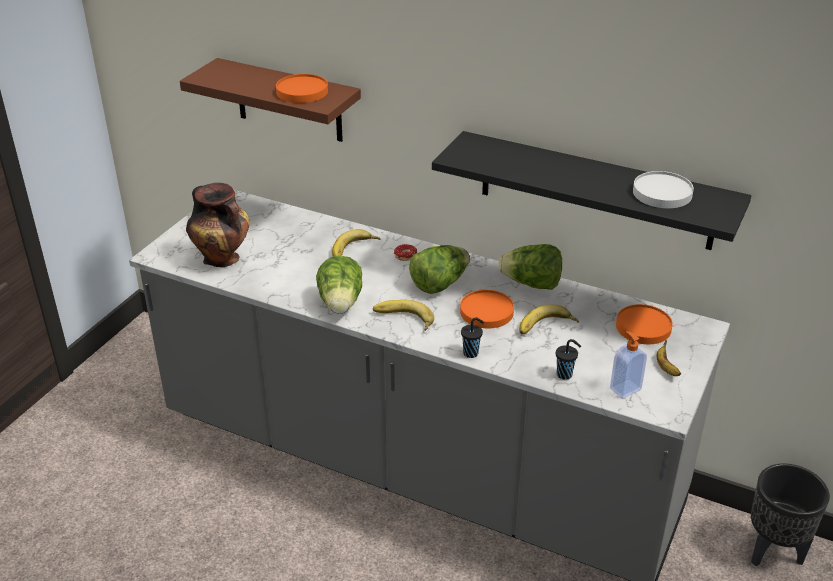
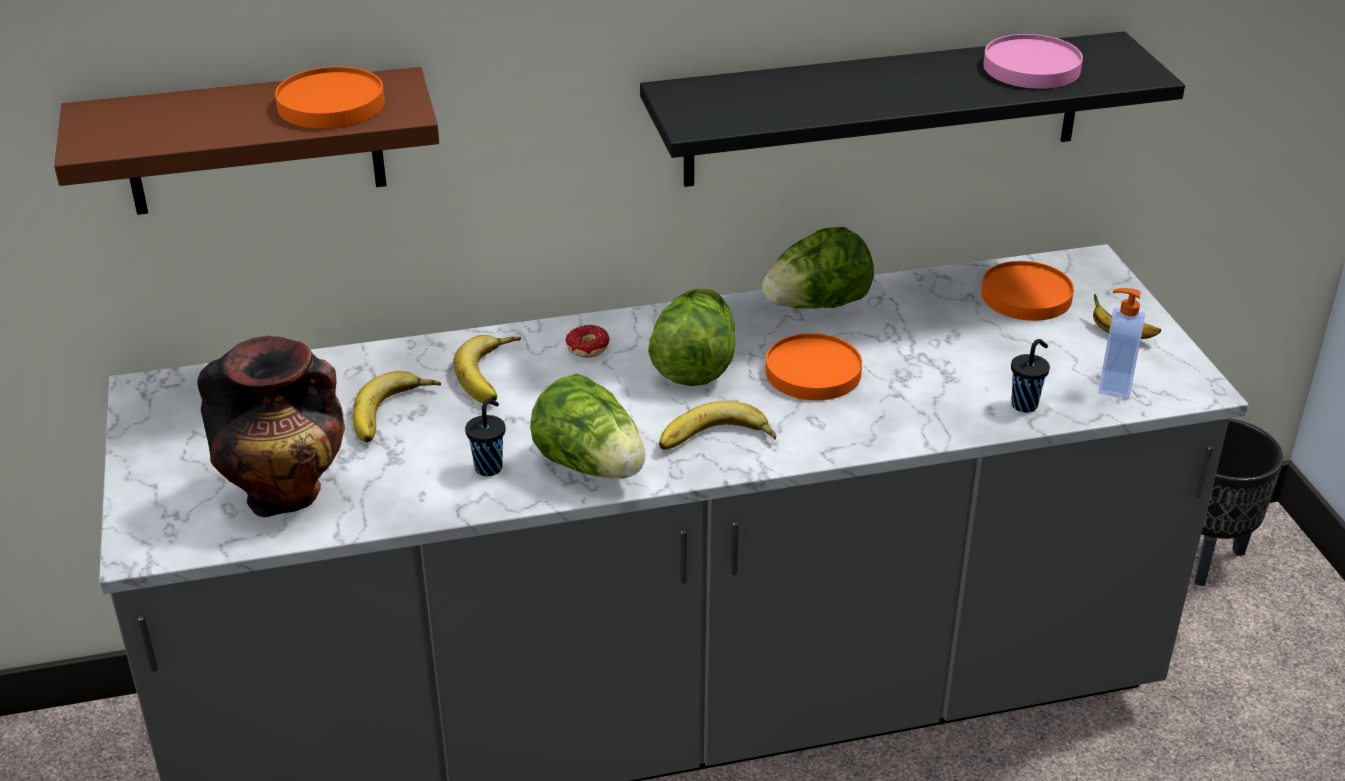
camera: 40 degrees left, 0 degrees up
black cup [461,317,484,358] -> black cup moved to [465,399,506,476]
banana [519,305,579,335] -> banana moved to [353,371,441,442]
white plate [633,171,694,208] -> pink plate [983,34,1083,89]

